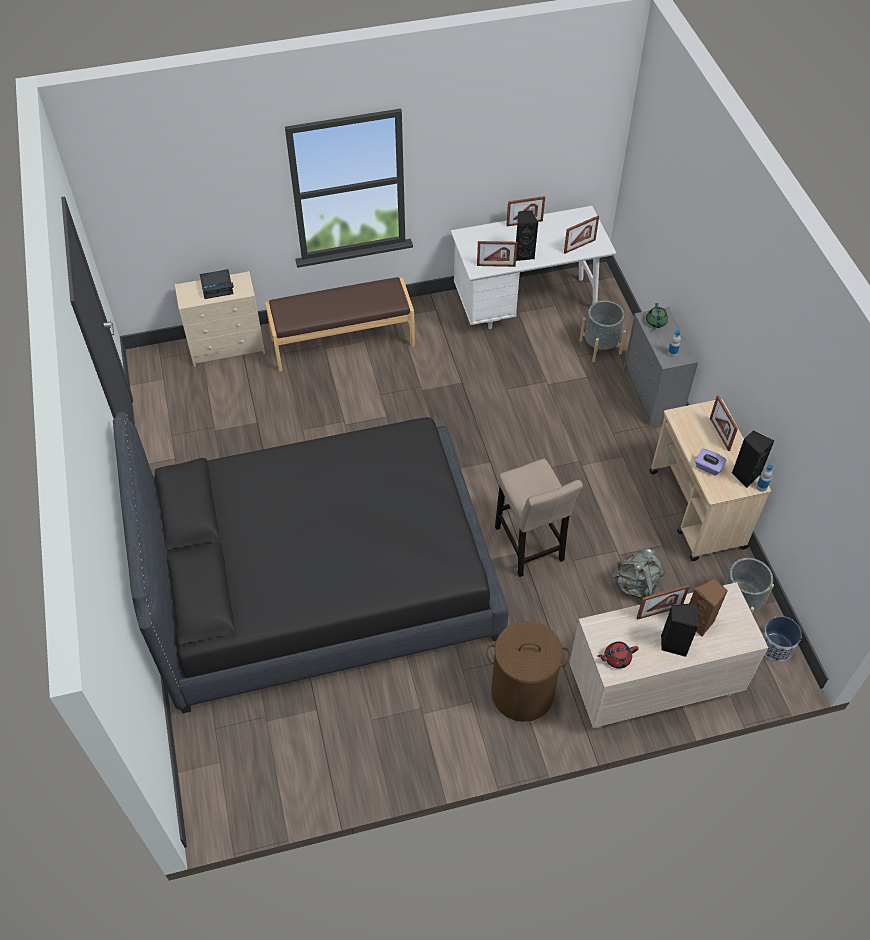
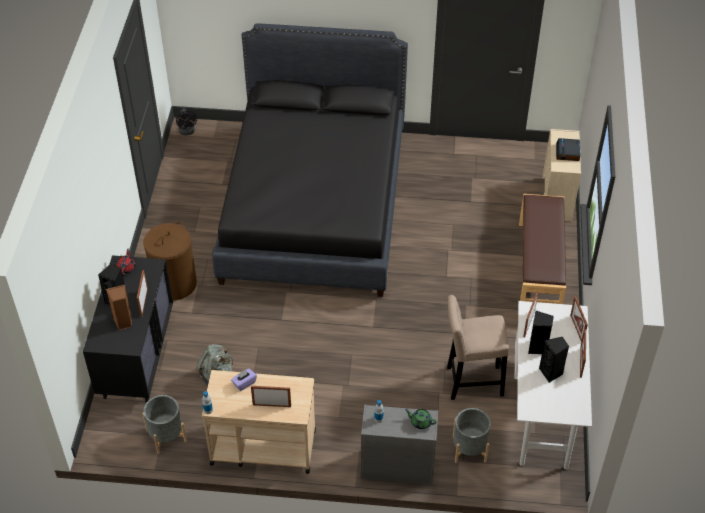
camera: 110 degrees right, 5 degrees down
beige stool [495,459,583,577] -> beige stool moved to [447,295,509,400]
picture frame [564,216,599,254] -> picture frame moved to [570,296,588,342]
beige dresser [569,582,768,728] -> black dresser [83,255,173,402]
black speaker [732,431,774,488] -> black speaker moved to [539,337,569,383]
planter [762,616,802,662] -> none
none -> black fan [176,108,197,136]

